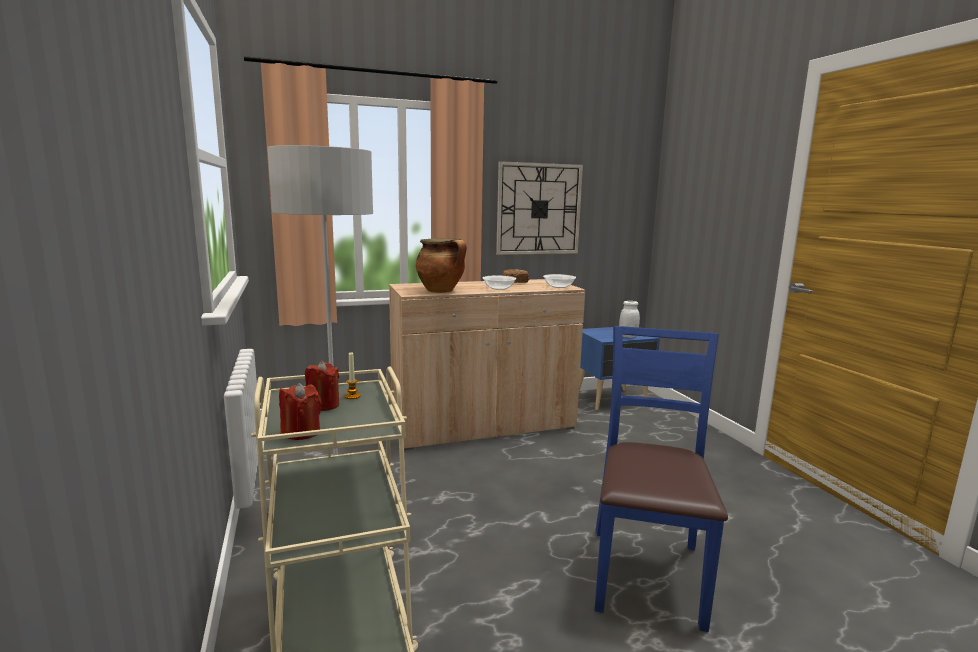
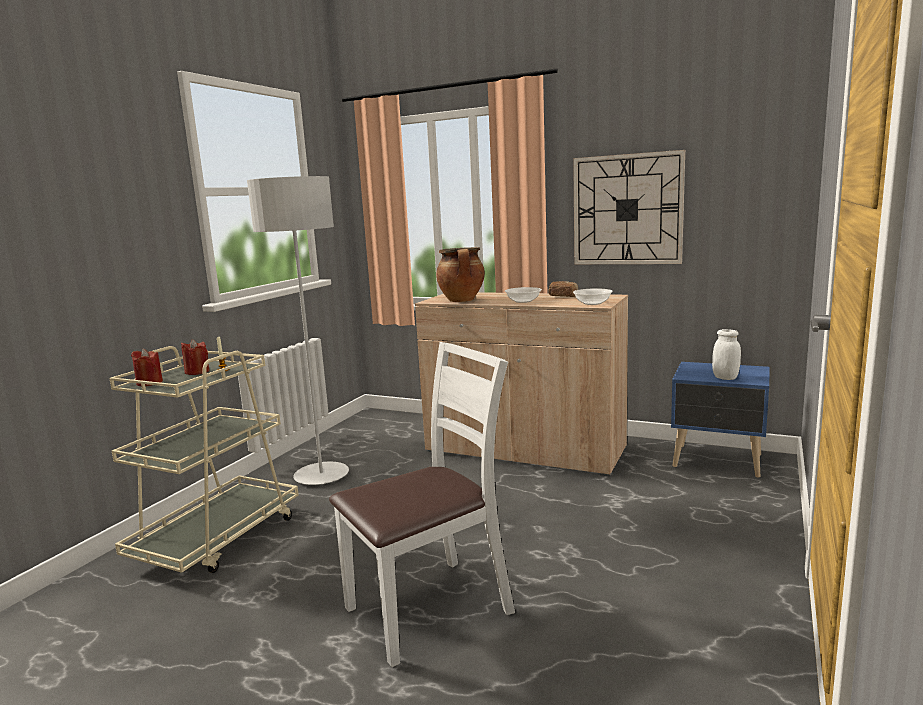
camera: 45 degrees right, 0 degrees up
blue chair [595,326,728,632] -> white chair [329,342,515,667]

